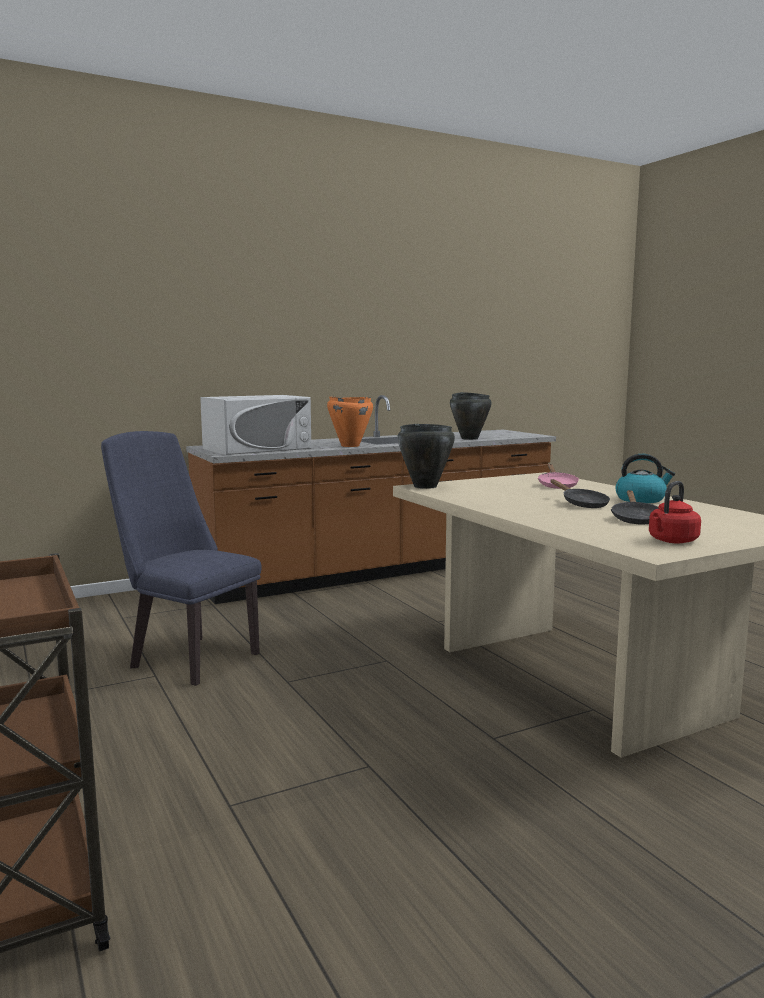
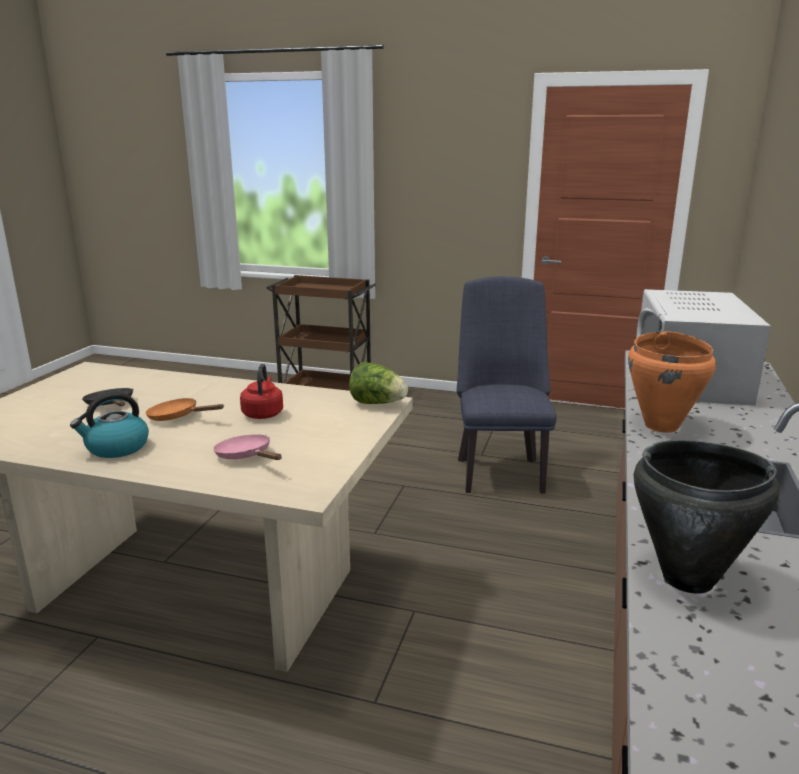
camera: 135 degrees right, 10 degrees up
blue chair [101,431,262,686] -> blue chair turned 75 degrees counterclockwise [457,276,557,494]
black cooking pot [398,424,455,489] -> lettuce [349,362,408,404]
black frying pan [550,479,610,508] -> orange frying pan [145,398,224,421]
red kettle [649,481,701,543] -> red kettle moved to [240,364,283,419]

